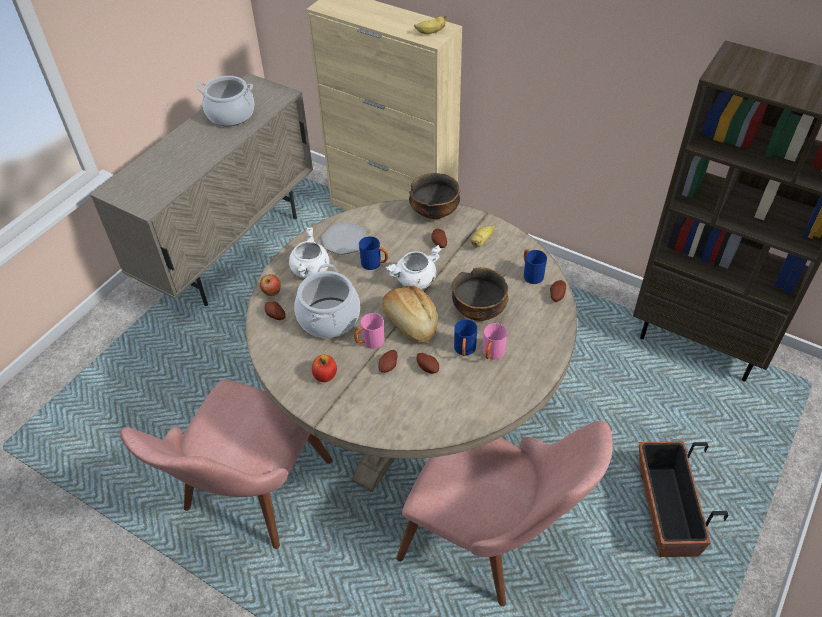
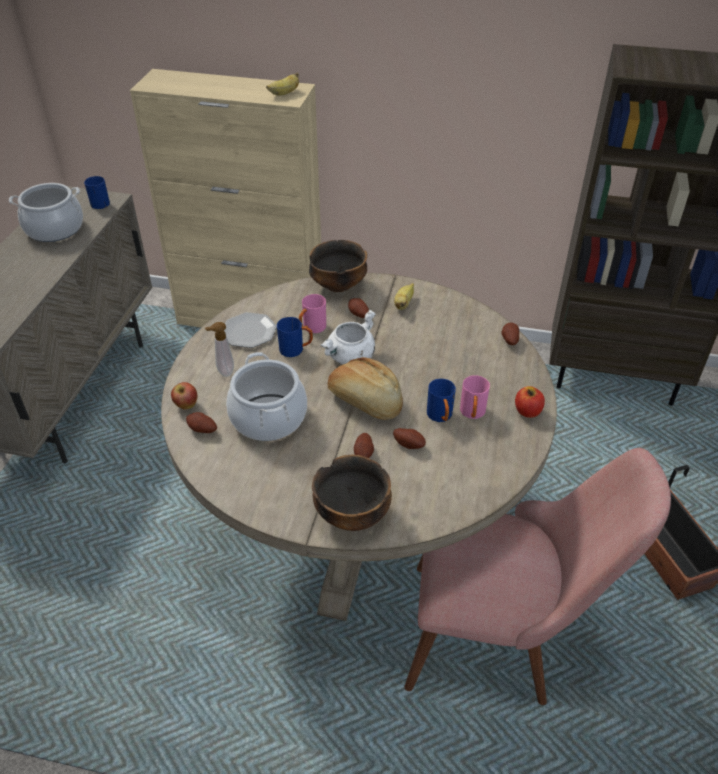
camera: 20 degrees left, 5 degrees down
pink chair [120,380,333,549] -> none
white cooking pot [289,227,330,278] -> soap dispenser [205,322,234,377]
apple [312,355,337,382] -> apple moved to [515,386,545,418]
pink mug [354,313,385,349] -> pink mug moved to [299,294,326,333]
bowl [452,267,509,321] -> bowl moved to [312,455,392,531]
blue mug [524,249,547,284] -> blue mug moved to [84,176,110,209]

